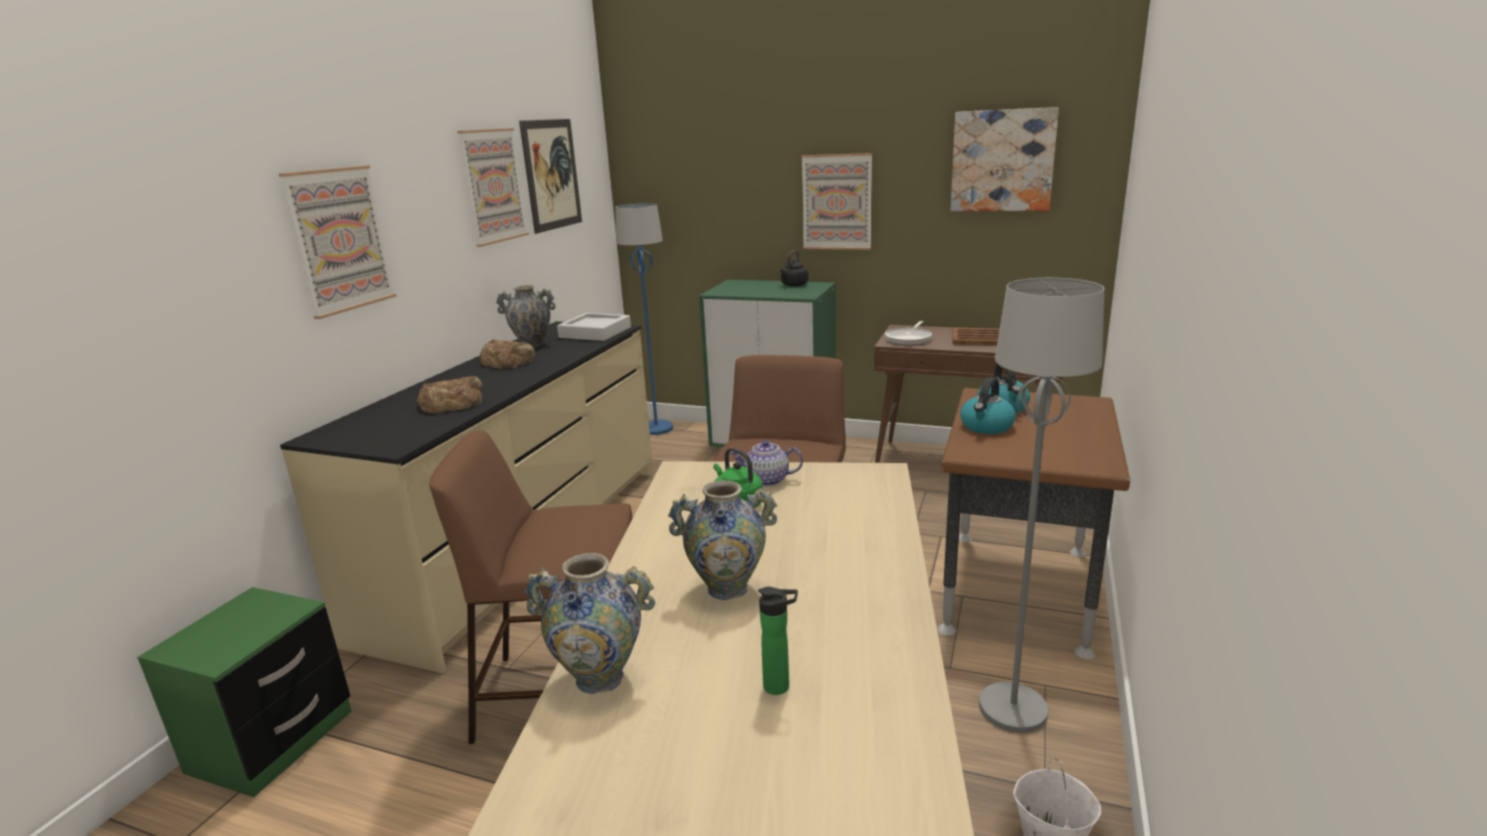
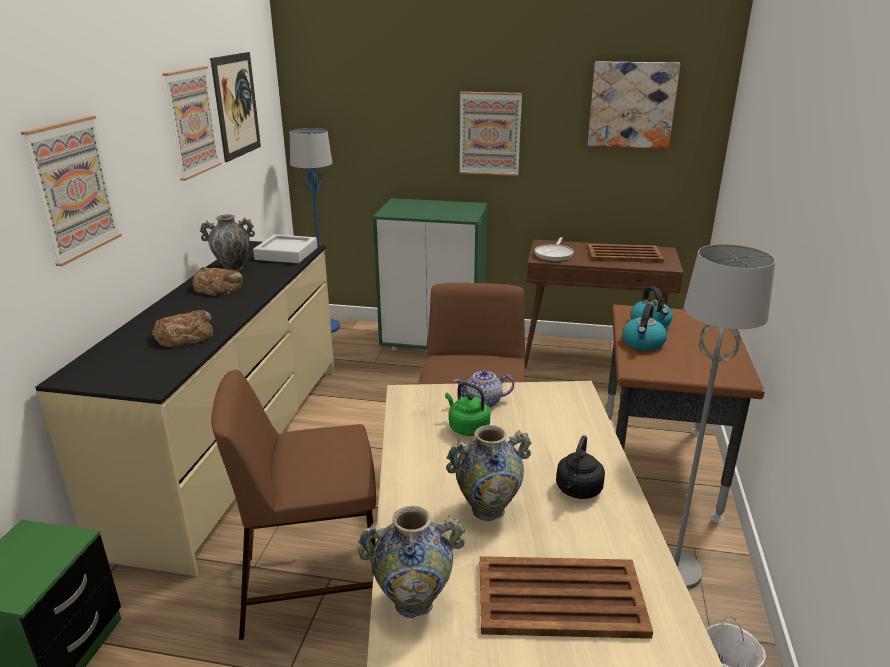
camera: 10 degrees left, 5 degrees up
bottle [758,587,798,695] -> brown tray [480,556,653,639]
black kettle [781,250,808,287] -> black kettle moved to [556,435,605,499]

